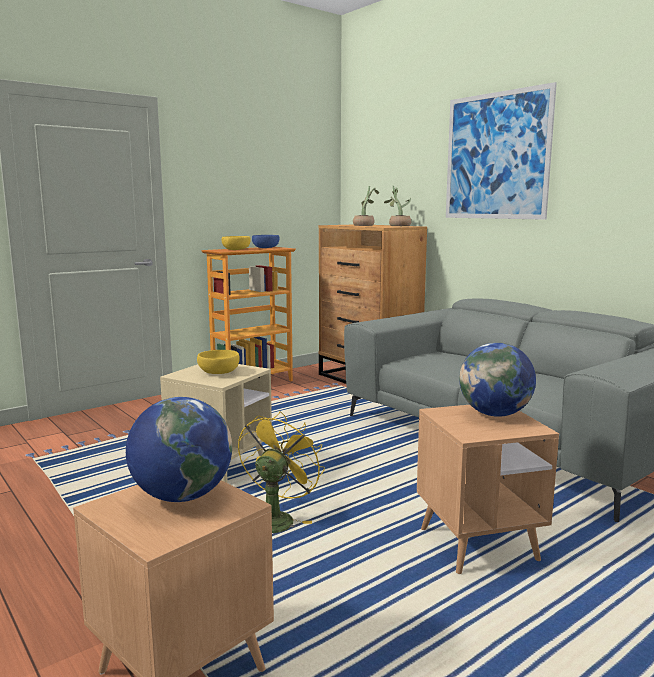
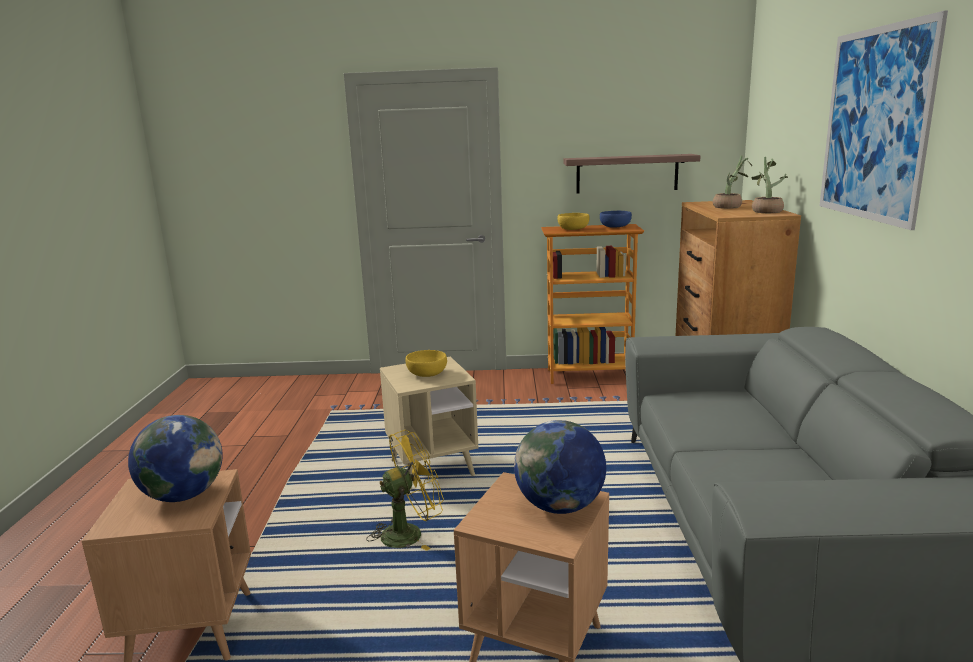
camera: 40 degrees right, 5 degrees up
none -> shelf [564,154,700,193]

